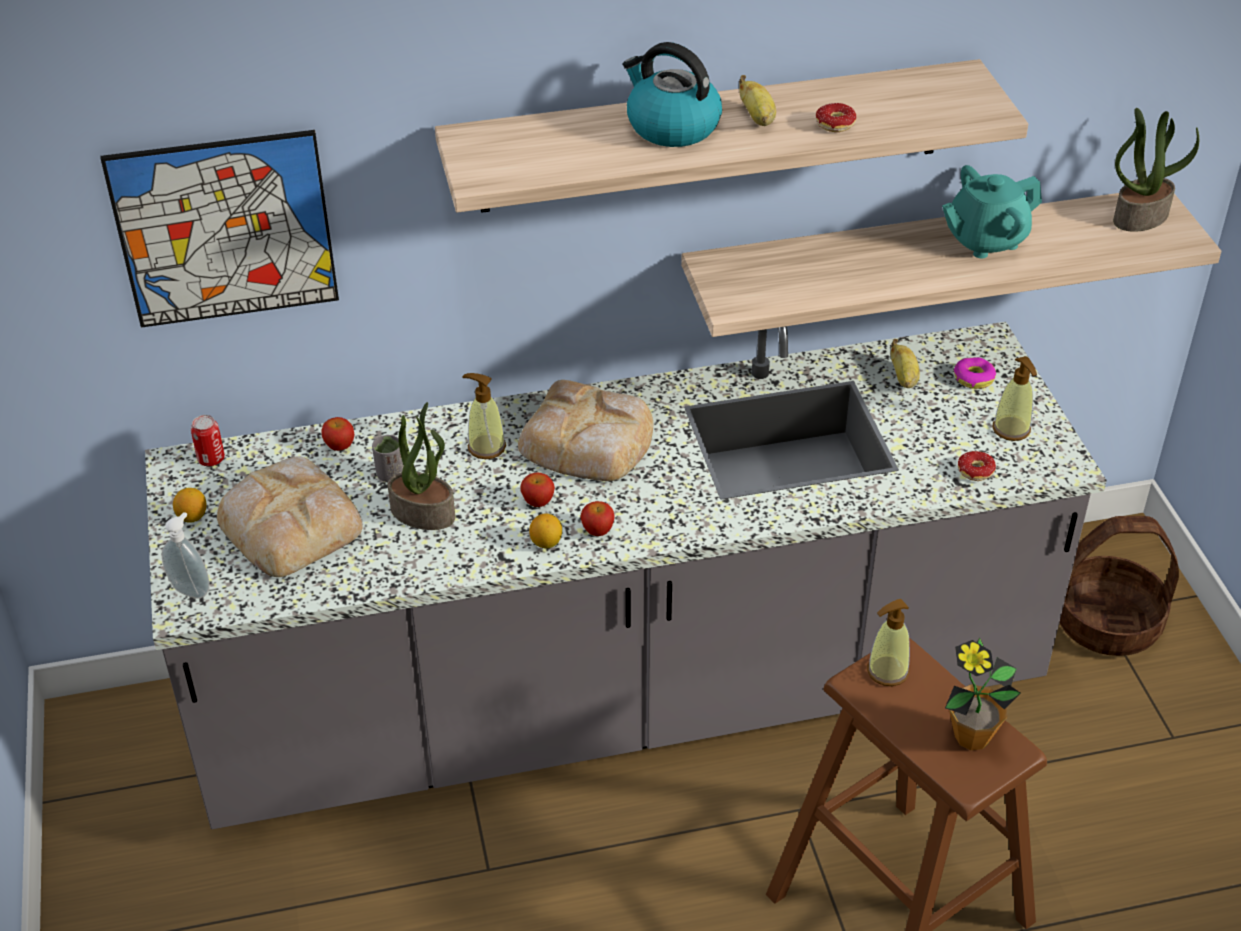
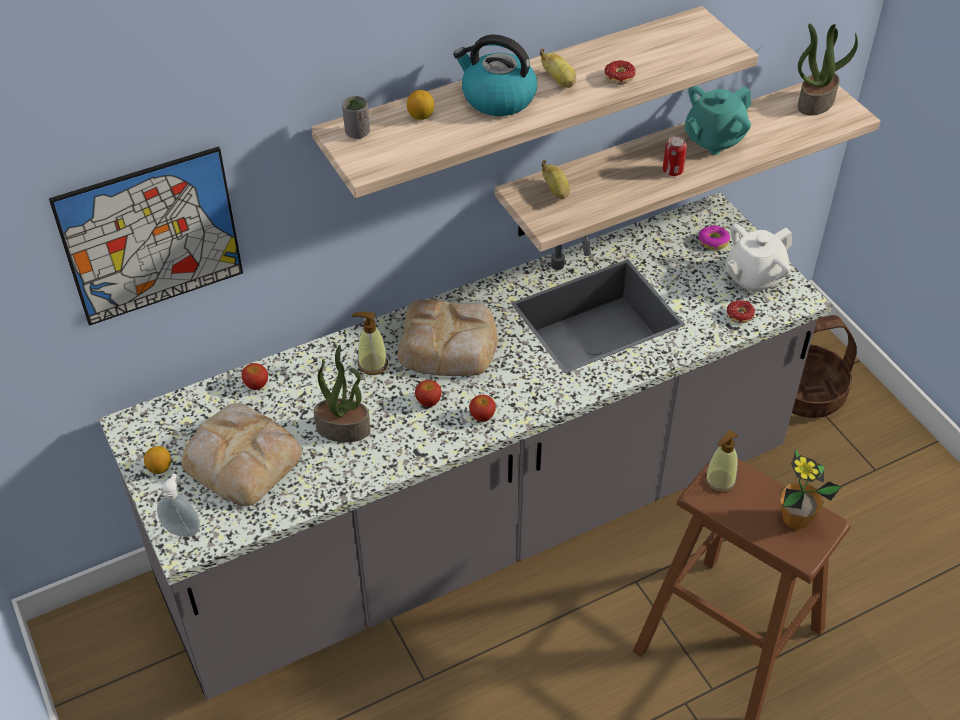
camera: 15 degrees left, 5 degrees up
can [191,415,225,466] -> can moved to [663,136,687,176]
grey cup [372,435,404,482] -> grey cup moved to [342,96,370,139]
lemon [529,514,562,548] -> lemon moved to [407,90,434,120]
banana [891,339,920,388] -> banana moved to [541,160,570,199]
soap dispenser [992,356,1037,441] -> white teapot [725,224,792,294]

